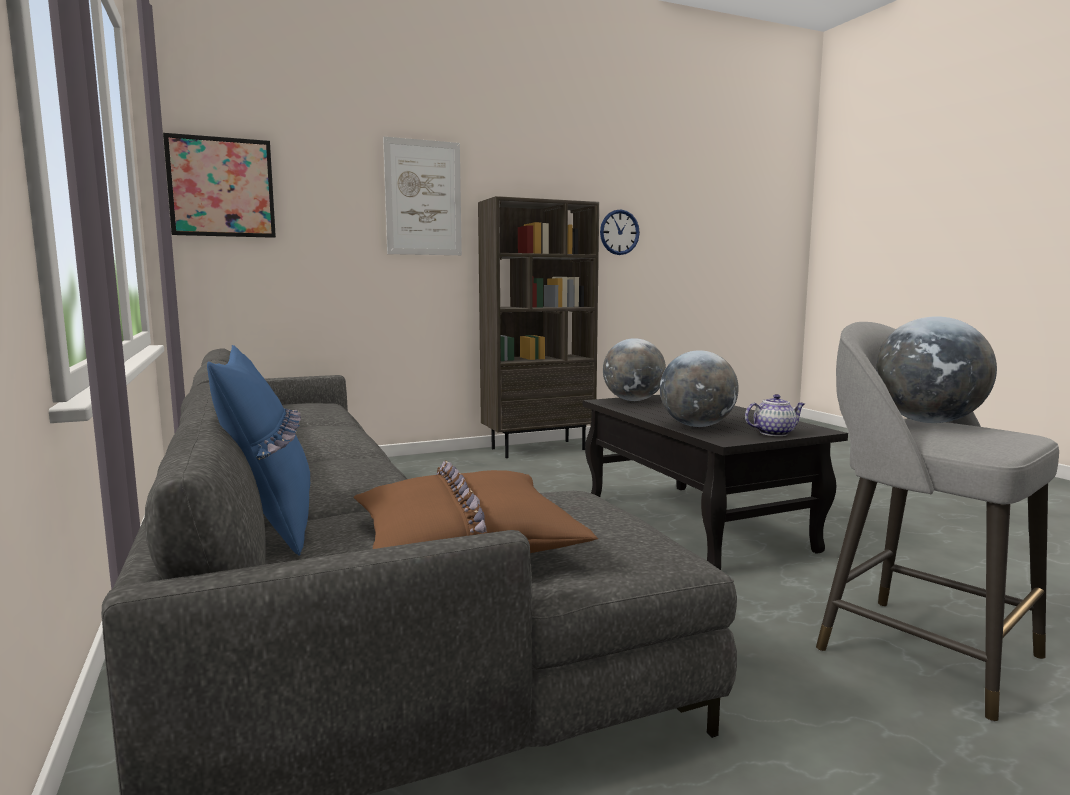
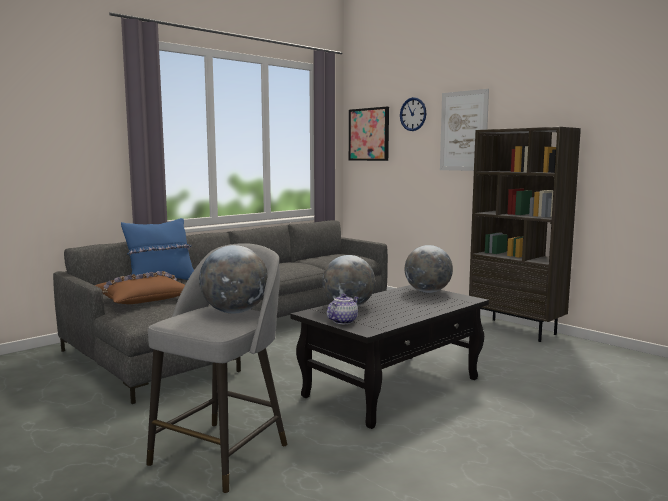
camera: 70 degrees right, 0 degrees up
wall clock [600,209,640,255] -> wall clock moved to [400,97,426,131]
teapot [745,394,805,436] -> teapot turned 105 degrees counterclockwise [327,294,359,324]

